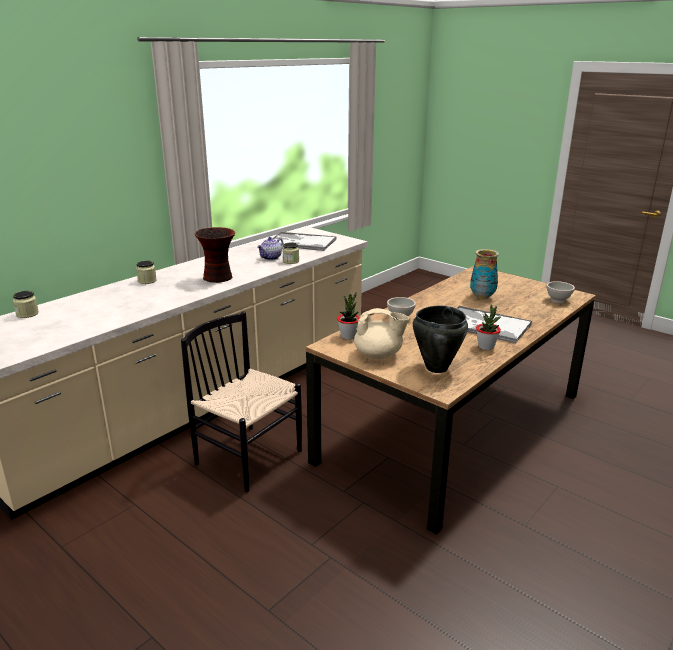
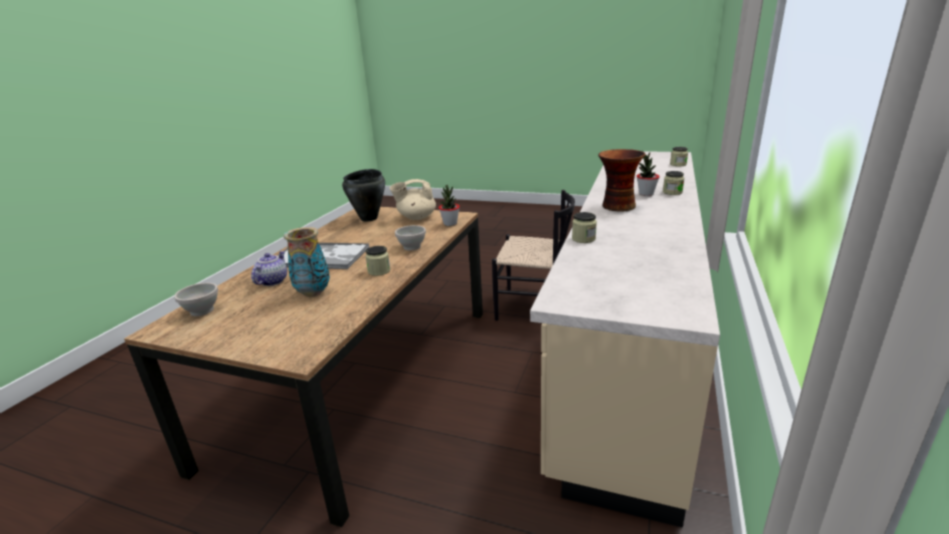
camera: 160 degrees right, 0 degrees up
teapot [257,237,284,260] -> teapot moved to [251,251,287,286]
tray [272,232,336,251] -> none
potted plant [476,305,501,350] -> potted plant moved to [637,151,660,196]
none -> jar [365,246,390,276]

